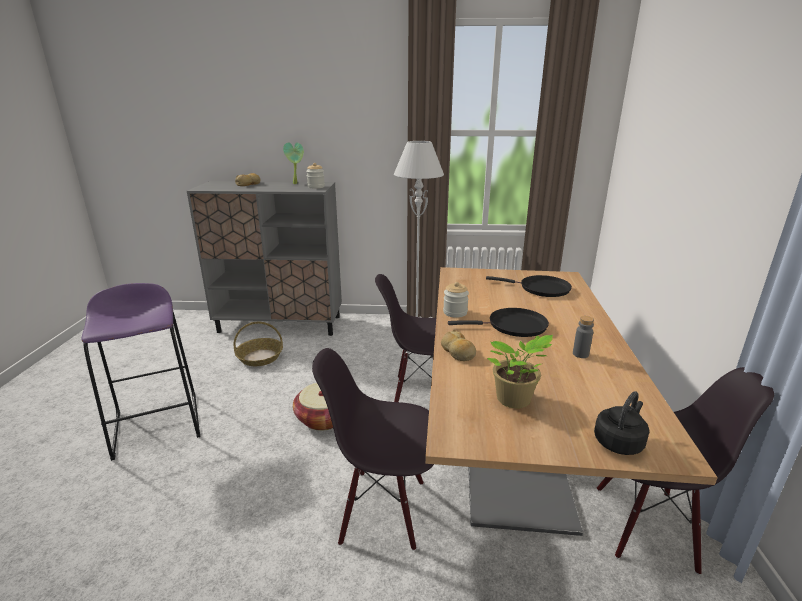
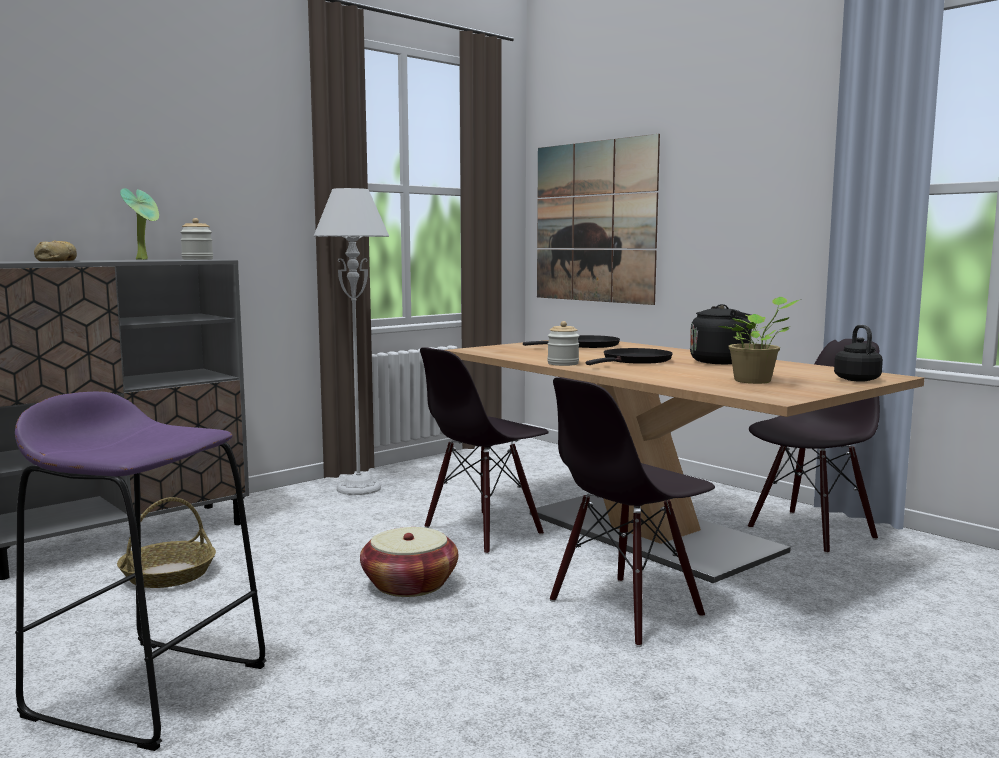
camera: 45 degrees left, 15 degrees down
bread [441,330,476,361] -> none
grey bottle [573,316,594,358] -> black kettle [690,304,752,364]
none -> picture [537,134,660,305]

